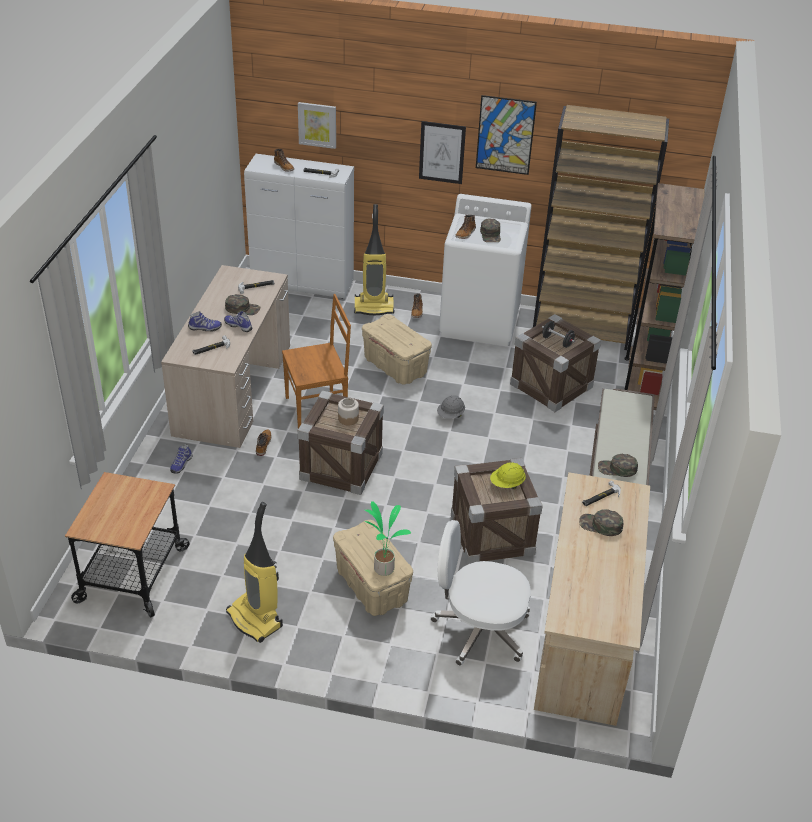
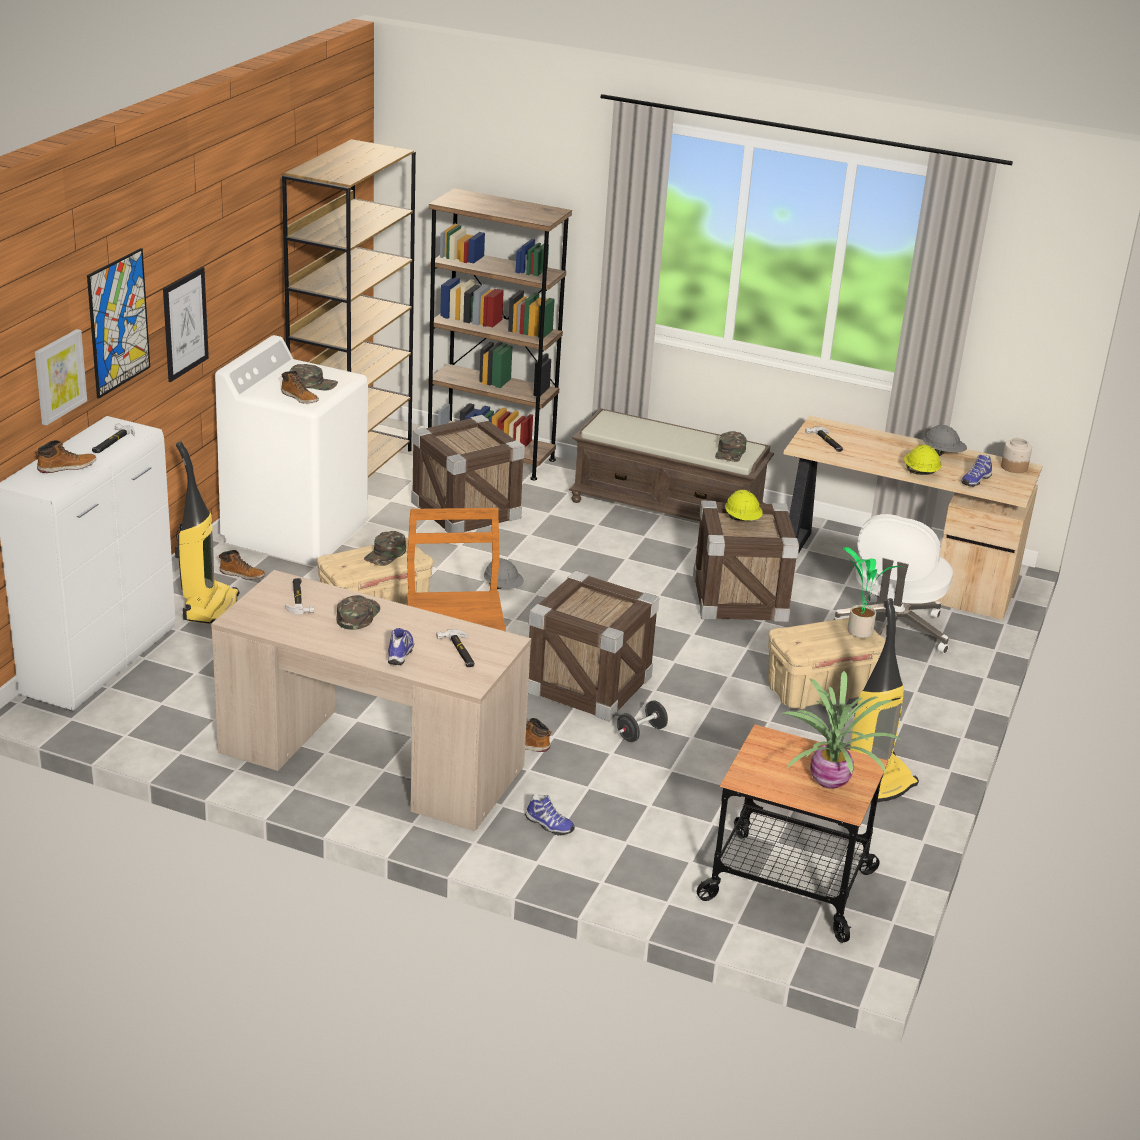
camera: 80 degrees left, 10 degrees down
shoe [224,311,253,332] -> shoe moved to [961,455,992,487]
jar [338,398,359,426] -> jar moved to [1001,438,1032,473]
picture [476,95,537,175] -> picture moved to [87,248,150,398]
black dumbbell [542,321,575,348] -> black dumbbell moved to [617,700,668,742]
green cap [579,509,623,536] -> green cap moved to [364,531,406,566]
none -> potted plant [783,671,901,789]
none -> yellow hard hat [904,445,941,475]
none -> grey hard hat [923,425,967,456]

